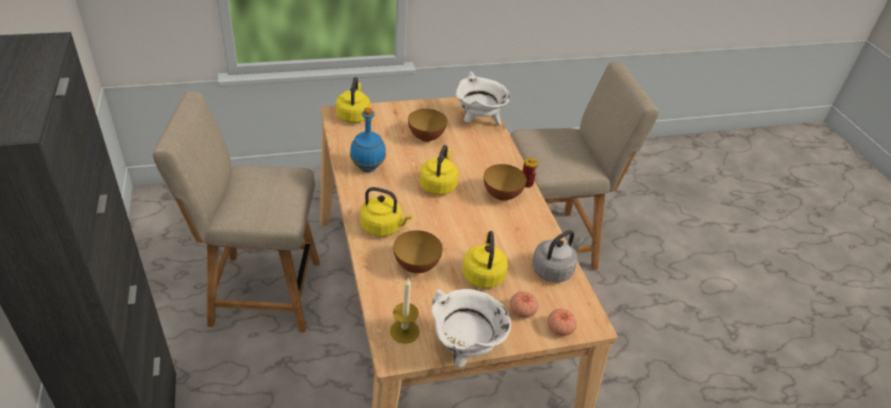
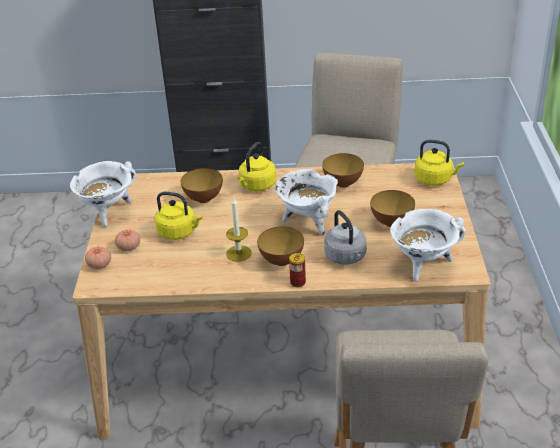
camera: 110 degrees right, 5 degrees down
blue bottle [350,107,386,172] -> bowl [322,153,364,188]
candle [390,278,420,344] -> candle moved to [226,198,252,262]
yellow kettle [419,145,458,195] -> white cooking pot [275,169,338,236]
grey kettle [532,230,584,282] -> grey kettle moved to [324,210,367,265]

